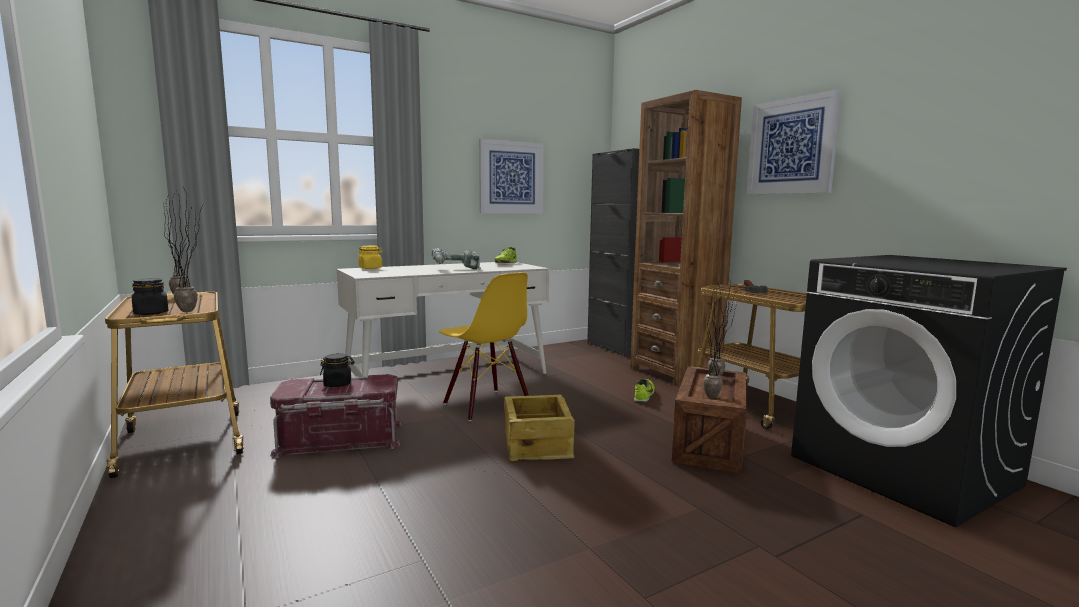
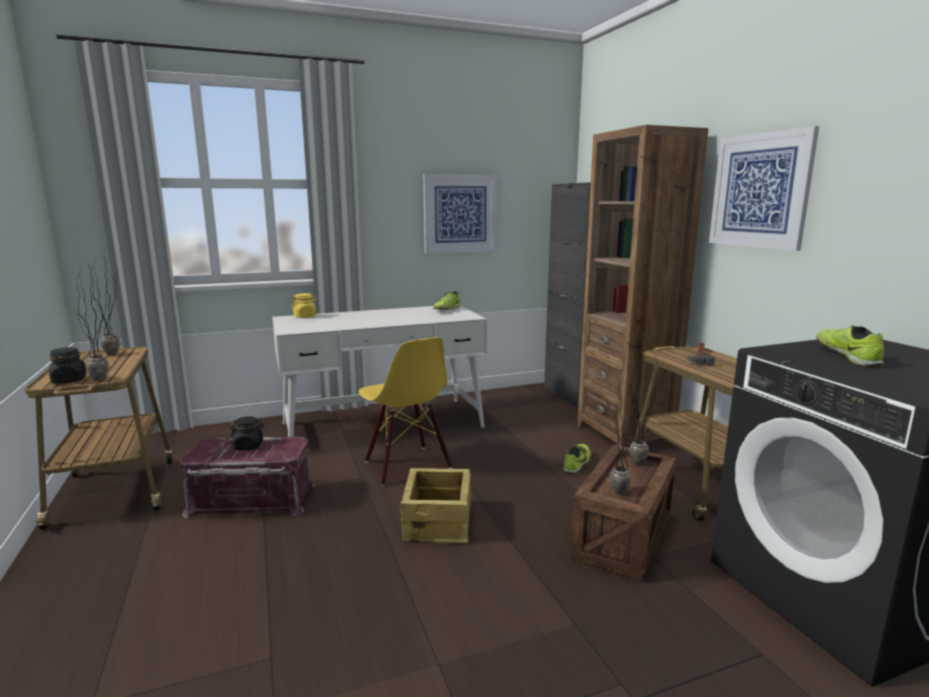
camera: 10 degrees right, 5 degrees up
power drill [432,248,481,270] -> none
none -> shoe [816,326,884,366]

